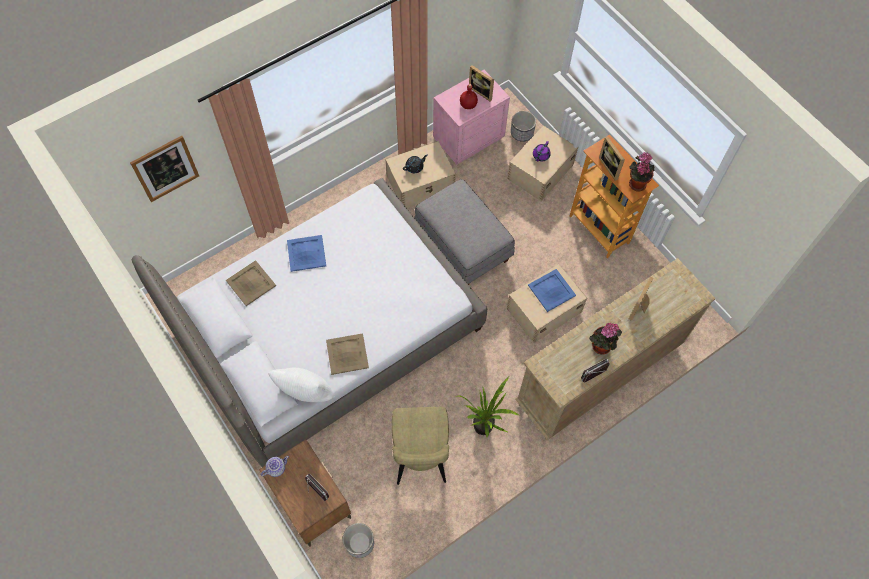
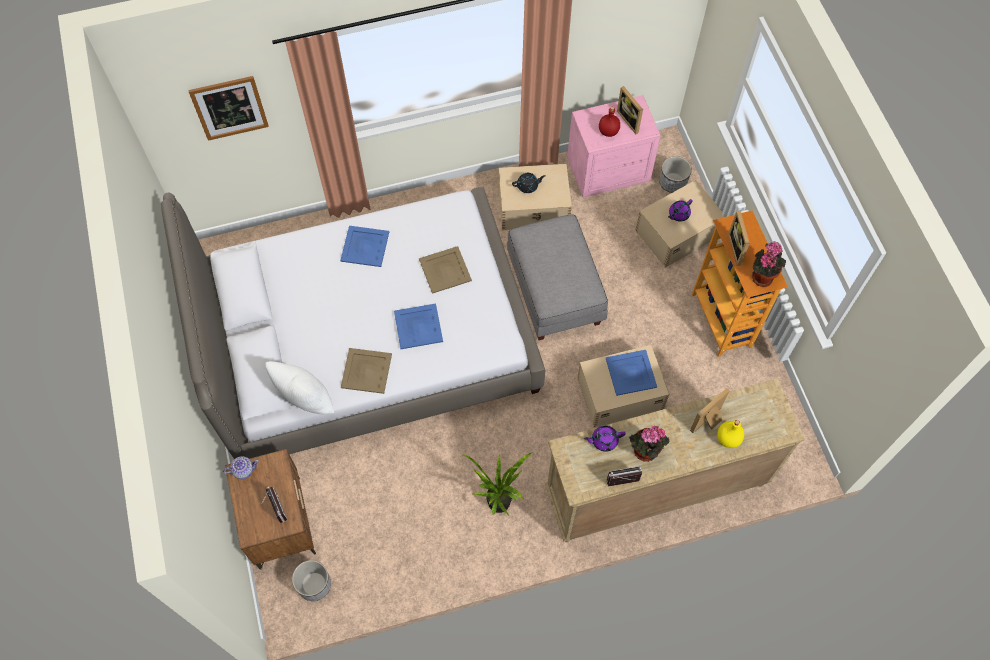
camera: 20 degrees right, 0 degrees up
beige tray [226,260,276,306] -> beige tray moved to [419,246,472,294]
beige chair [392,407,449,485] -> none
none -> blue tray [394,304,443,349]
none -> purple teapot [584,426,626,452]
none -> yellow bottle [717,420,744,448]

